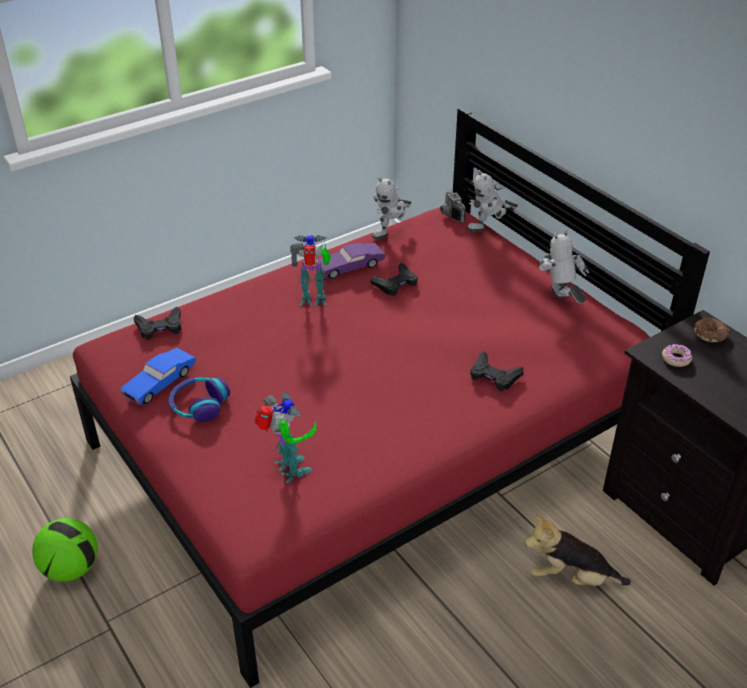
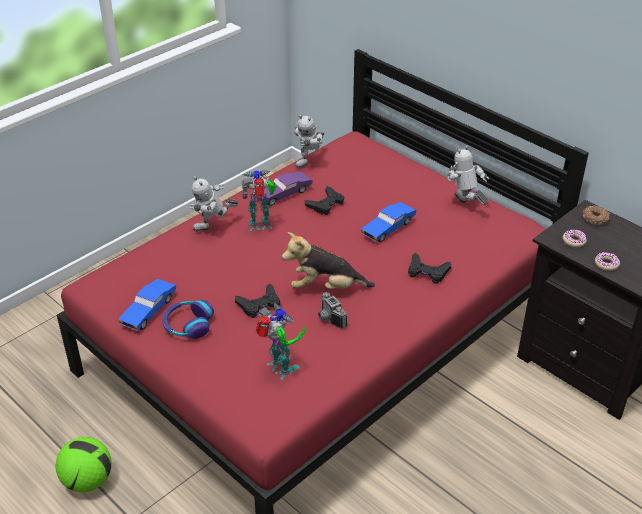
camera: 10 degrees left, 0 degrees up
black game controller [134,307,181,340] -> black game controller moved to [235,283,280,318]
camera [440,190,466,222] -> camera moved to [318,292,347,329]
toy robot [467,170,518,231] -> toy robot moved to [190,176,239,232]
plush toy [525,515,631,586] -> plush toy moved to [282,232,375,289]
none -> blue toy car [361,202,416,242]
none -> donut [595,252,620,271]

